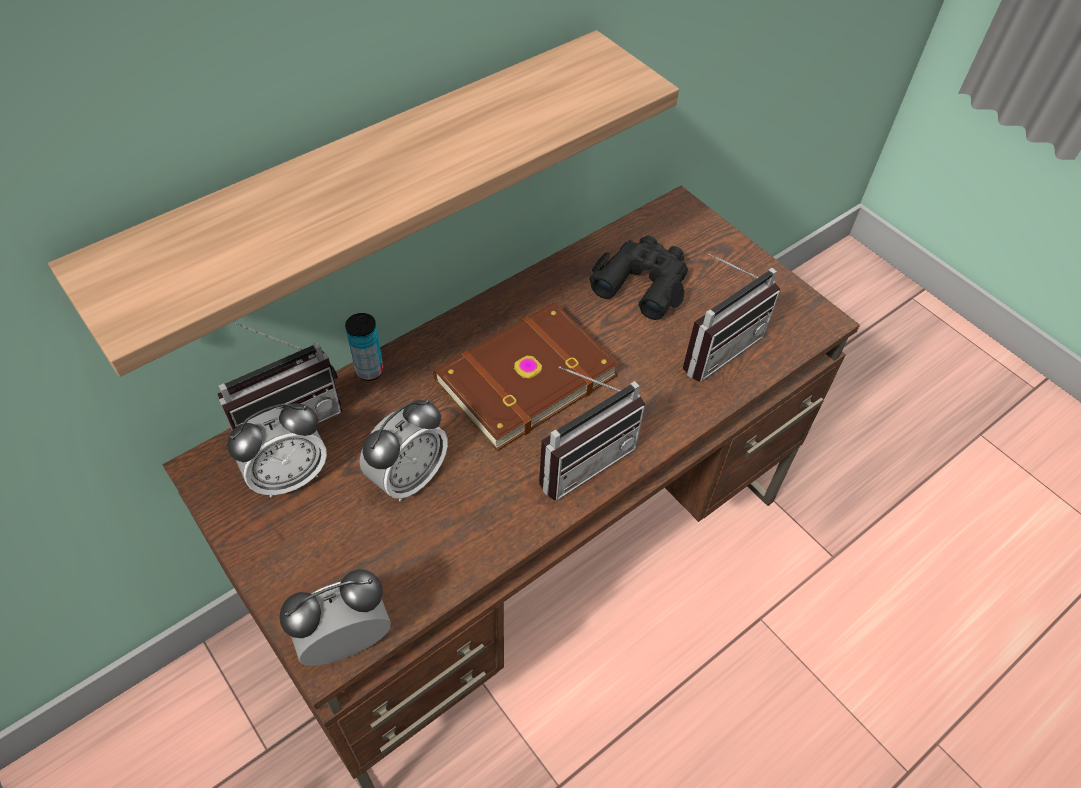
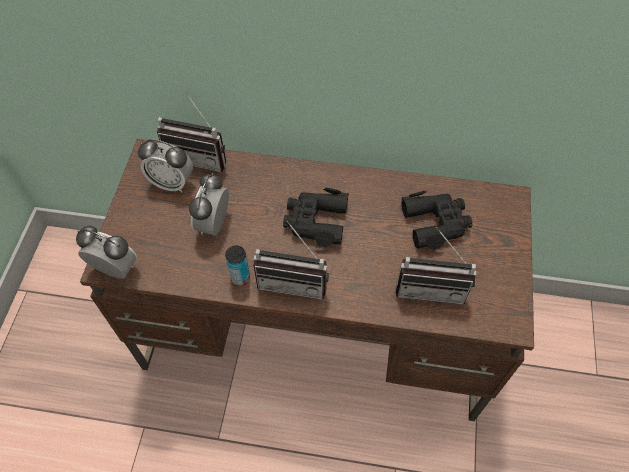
camera: 50 degrees right, 5 degrees up
shelf [48,30,679,377] -> none
can [345,313,383,381] -> can moved to [225,246,250,286]
alarm clock [360,399,448,502] -> alarm clock turned 105 degrees clockwise [189,173,229,235]
brown book [433,302,619,451] -> black binoculars [283,188,349,247]

